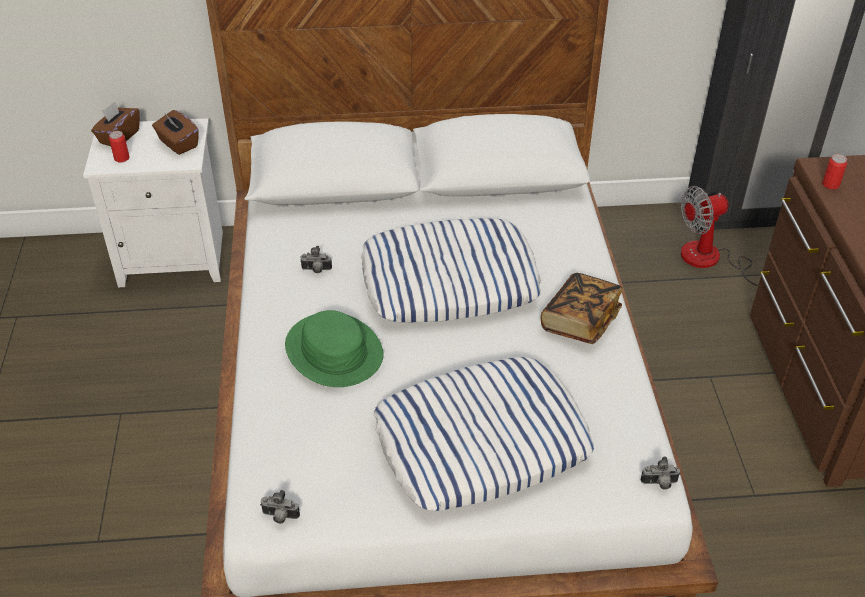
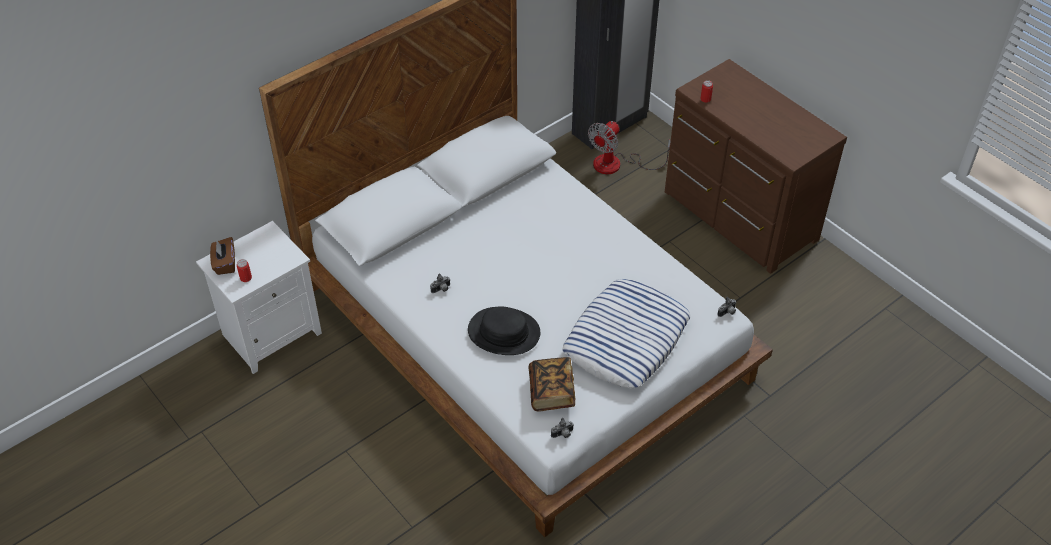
camera: 35 degrees left, 5 degrees up
brown tissue box [152,110,199,155] -> none
green hat [285,310,383,387] -> black hat [468,307,540,355]
pillow [361,218,541,322] -> none
book [541,273,623,344] -> book moved to [528,357,576,412]

